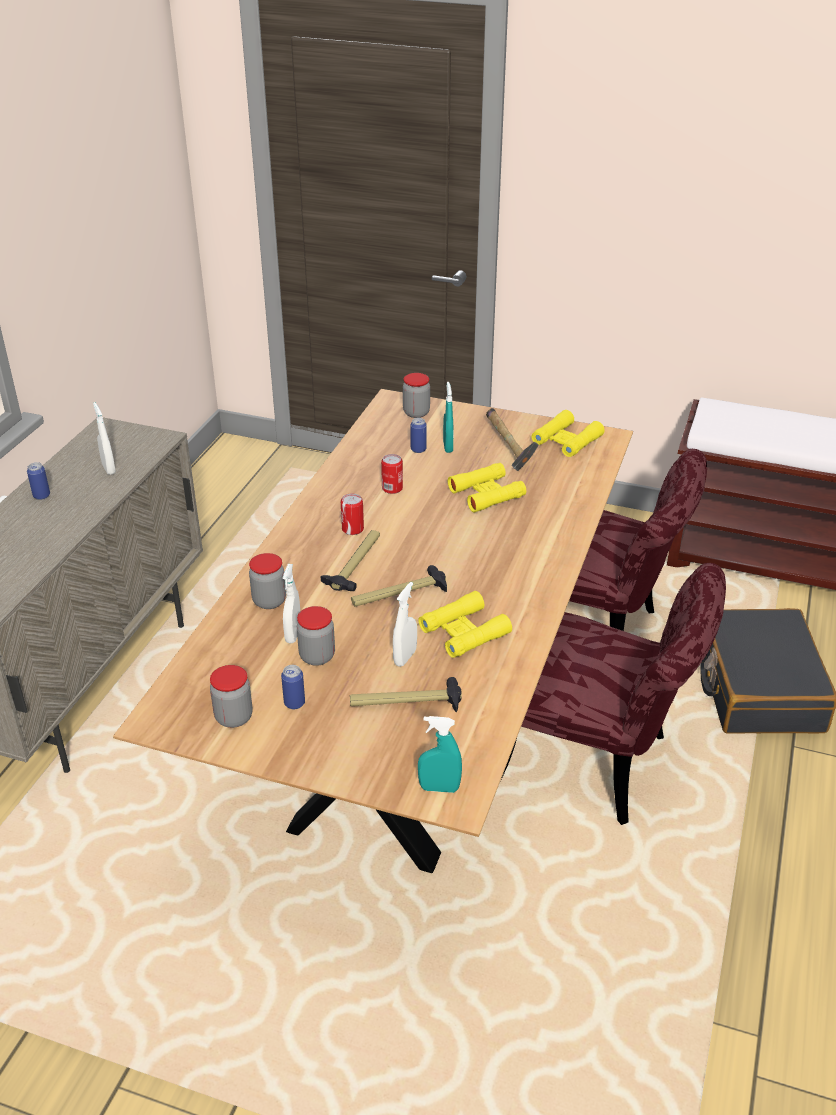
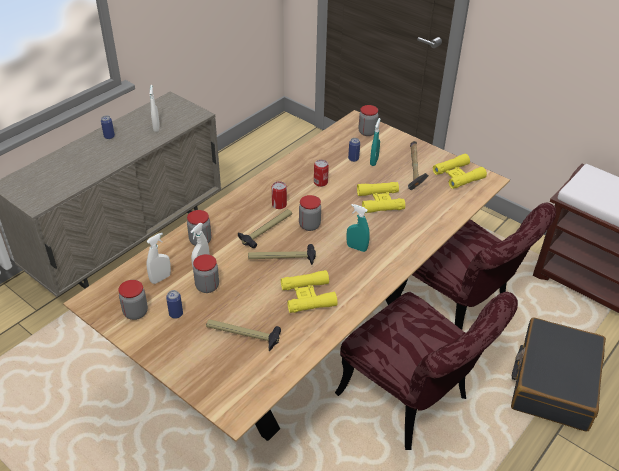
camera: 20 degrees right, 5 degrees up
white spray bottle [393,582,417,667] -> white spray bottle moved to [146,233,171,284]
turquoise spray bottle [418,716,462,793] -> turquoise spray bottle moved to [347,204,370,252]
none -> jar [299,195,321,231]

